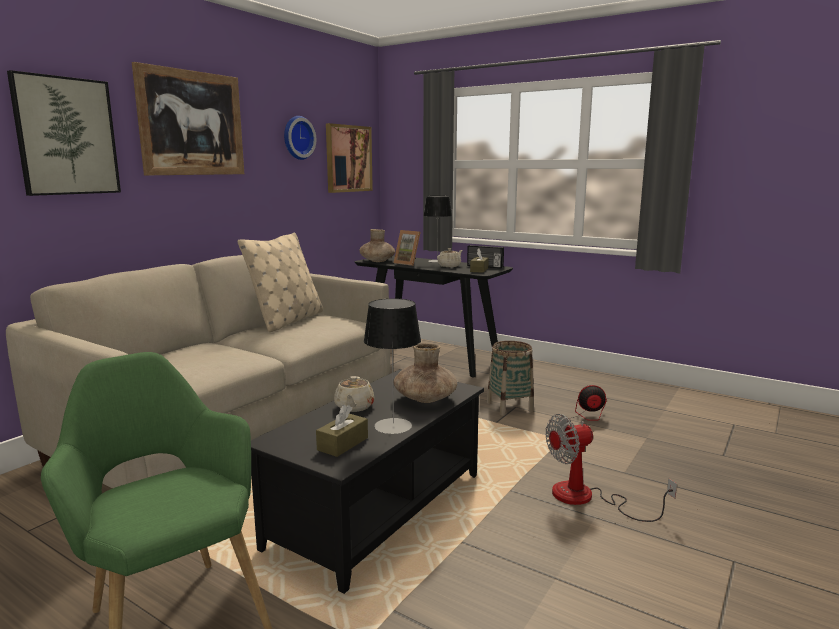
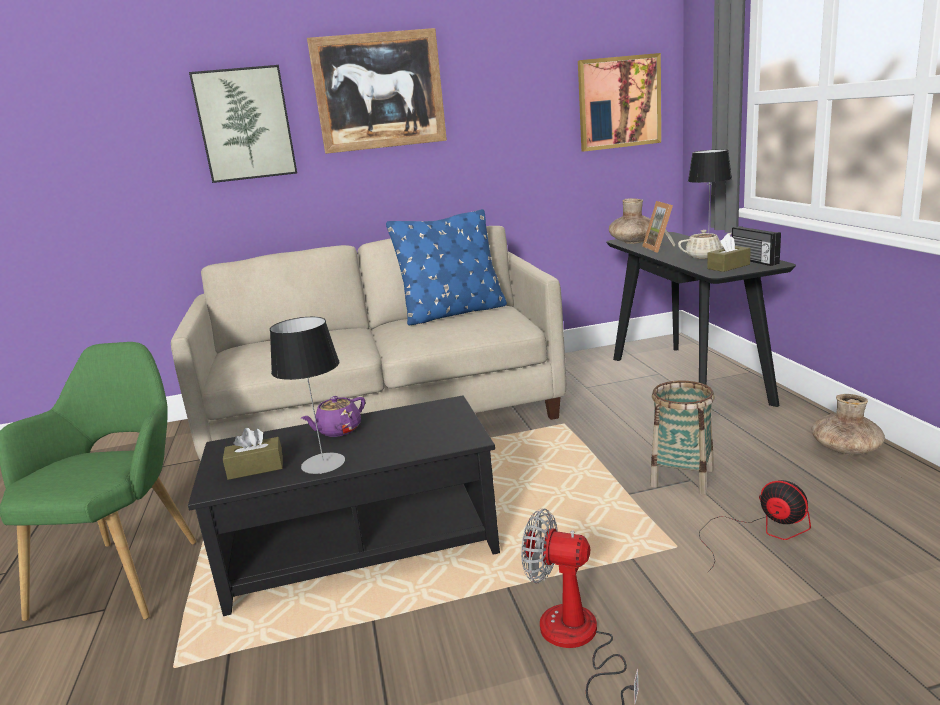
camera: 45 degrees right, 5 degrees up
beige pillow [237,233,323,332] -> blue pillow [386,209,507,325]
wall clock [284,116,316,160] -> none
beige teapot [334,376,375,412] -> purple teapot [301,396,365,437]
brown vase [394,343,457,403] -> brown vase moved to [812,394,885,455]

